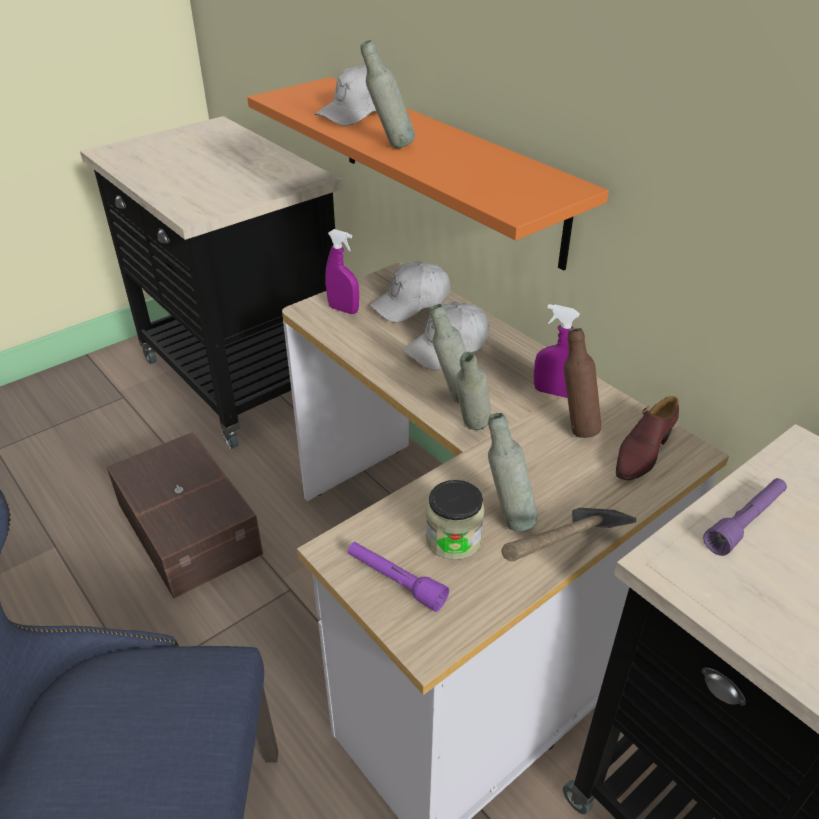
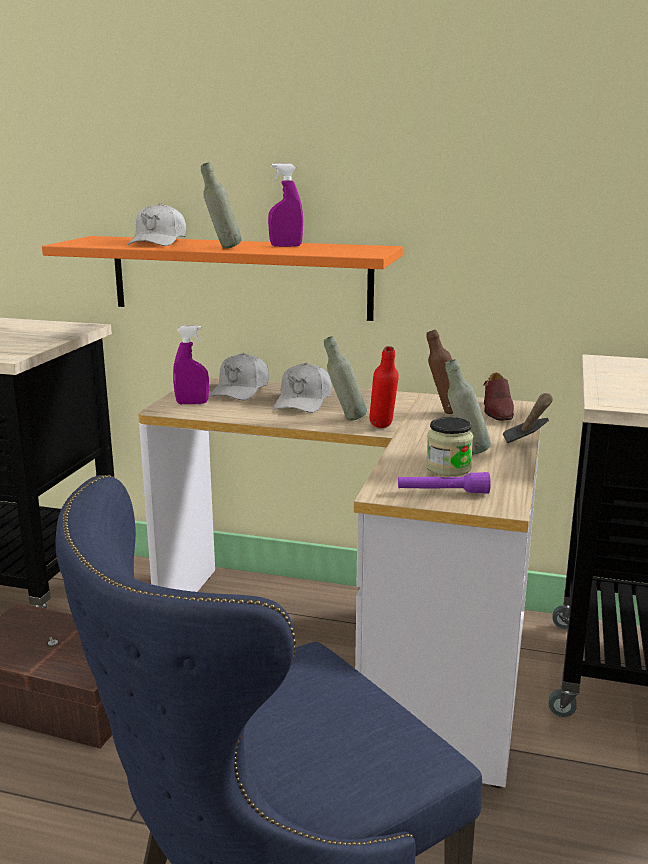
camera: 35 degrees left, 20 degrees down
grey bottle [456,352,491,430] -> red bottle [369,346,399,428]
purple spray bottle [534,304,580,398] -> purple spray bottle moved to [268,163,303,247]
purple flashlight [703,478,787,556] -> none

